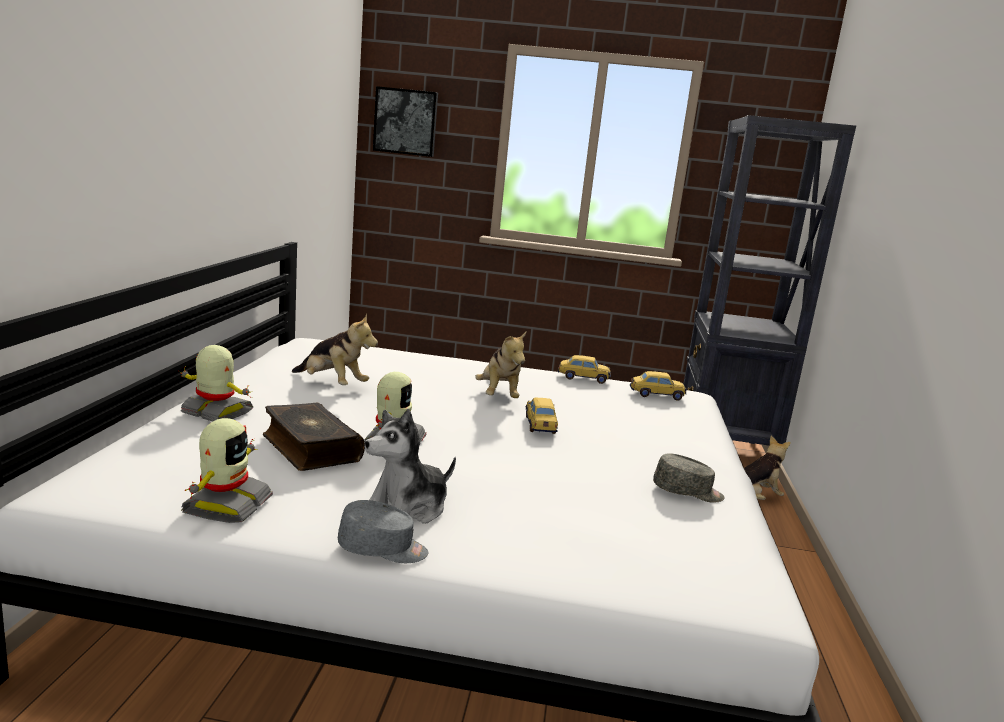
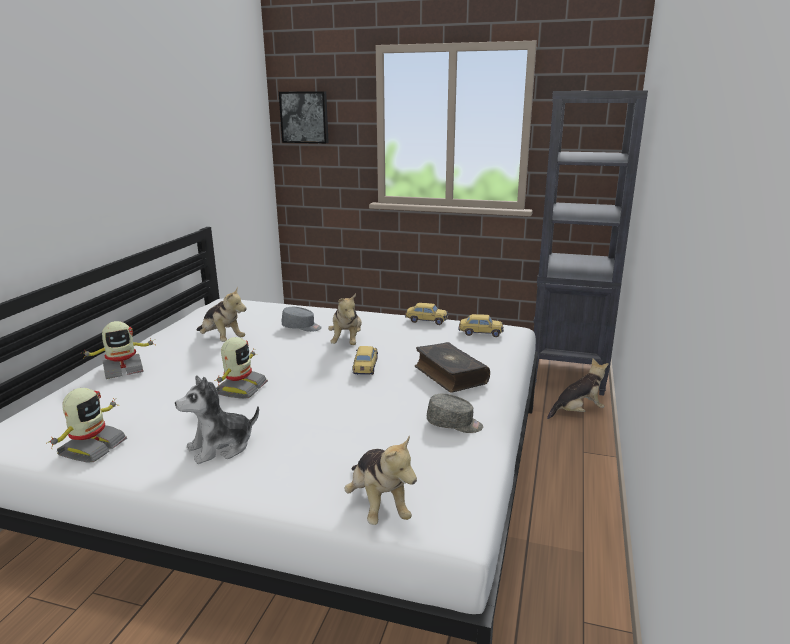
camera: 10 degrees right, 5 degrees up
toy robot [178,345,253,422] -> toy robot turned 120 degrees clockwise [80,321,156,379]
book [263,403,365,471] -> book moved to [415,342,490,392]
grey cap [338,500,428,563] -> grey cap moved to [282,307,322,332]
none -> plush toy [344,435,417,525]

